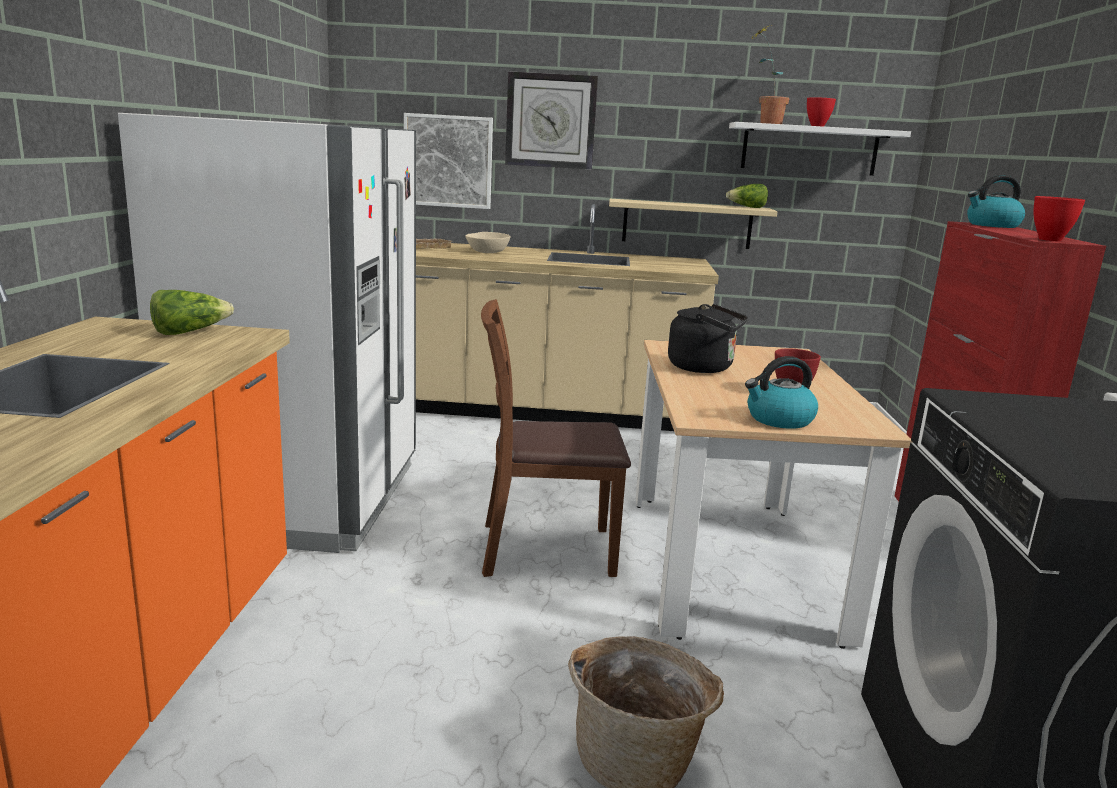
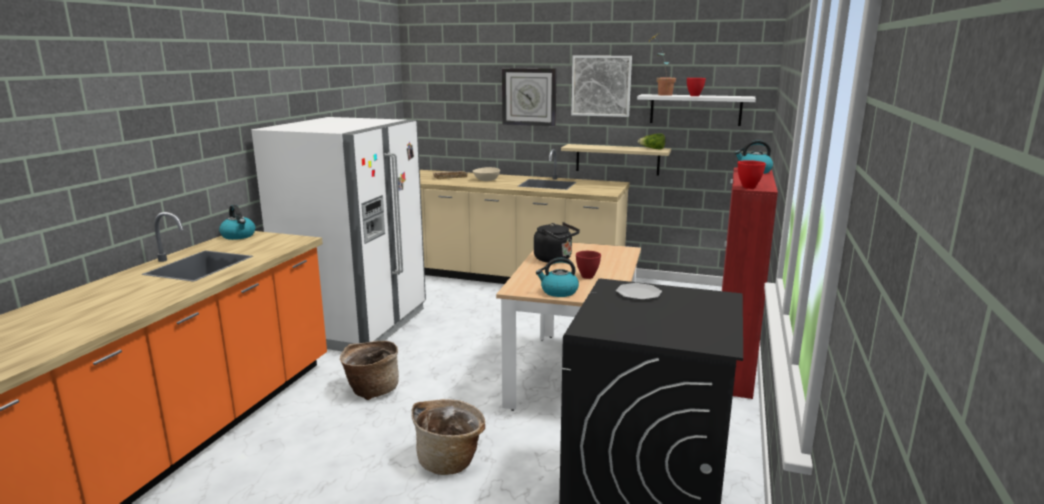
camera: 15 degrees right, 0 degrees up
lettuce [150,290,234,335] -> none
picture [404,113,493,209] -> picture moved to [571,56,632,117]
brown chair [481,299,631,577] -> none
none -> kettle [219,205,255,240]
none -> basket [340,341,399,400]
none -> plate [616,283,662,300]

